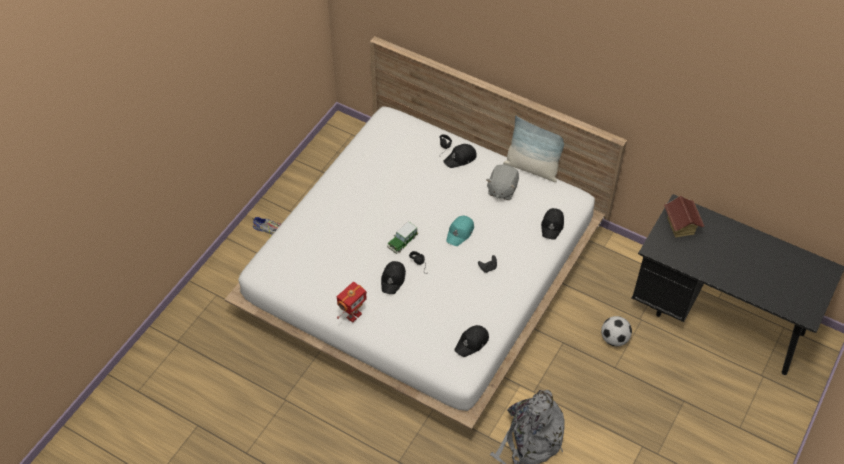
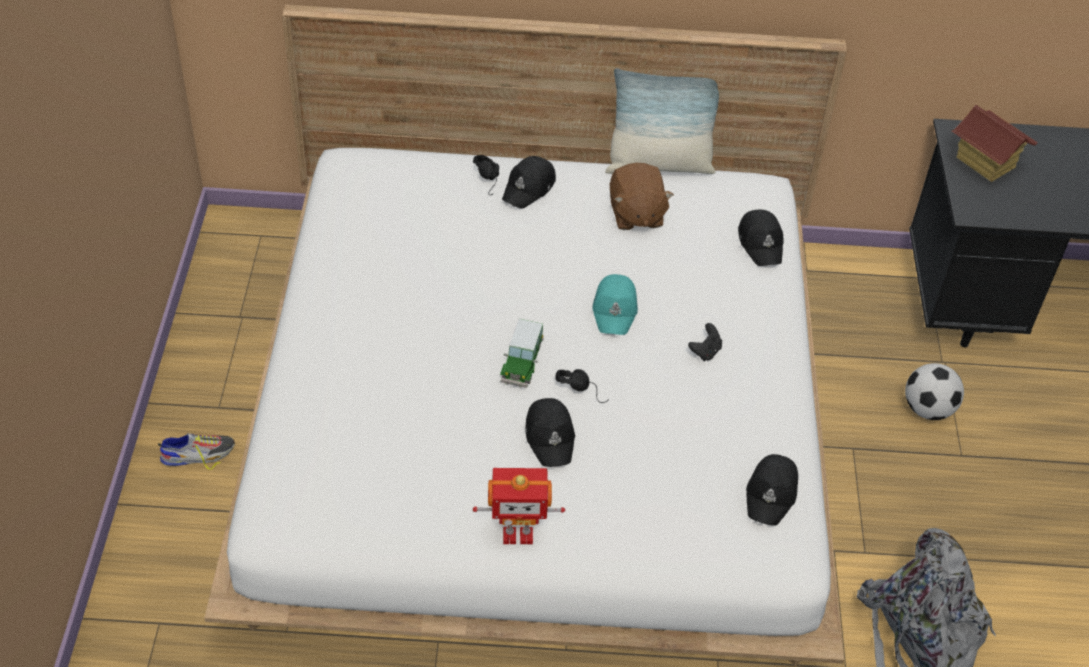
camera: 30 degrees left, 5 degrees down
toy robot [337,281,367,323] -> toy robot turned 75 degrees clockwise [473,468,565,544]
grey plush toy [486,164,519,200] -> brown plush toy [610,163,674,230]

